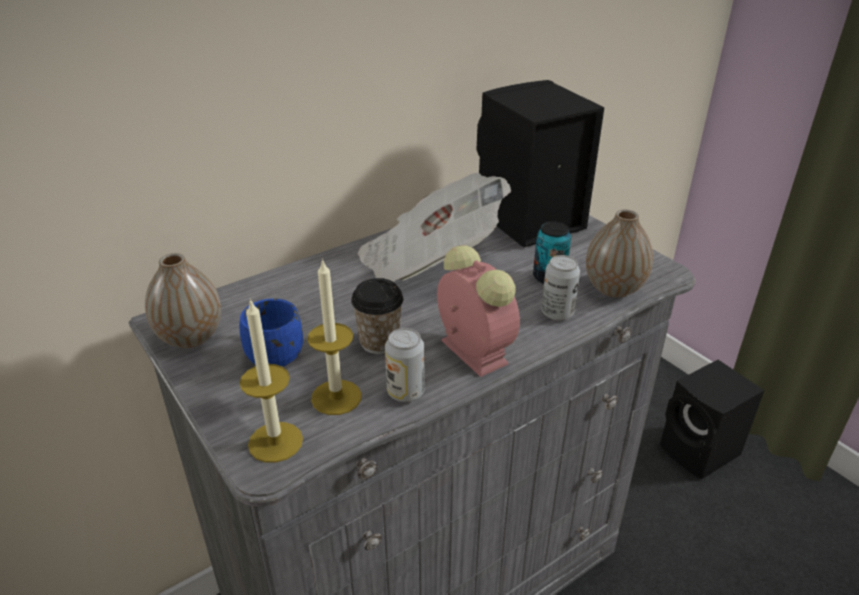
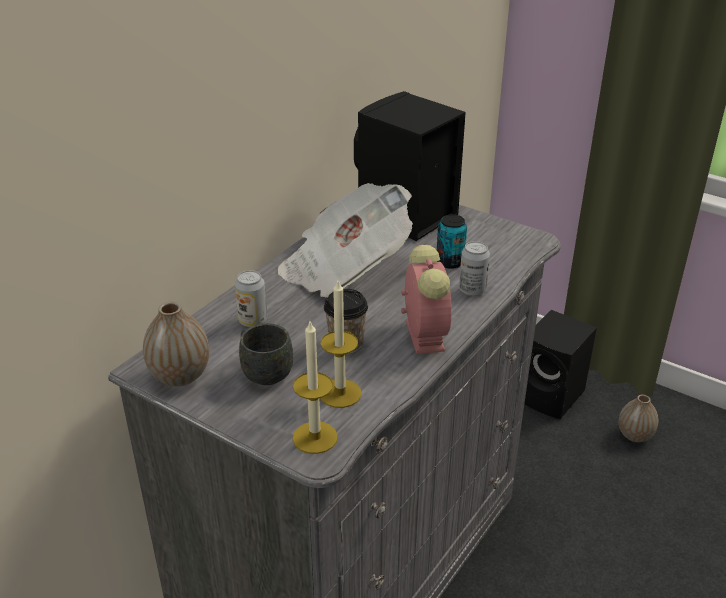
camera: 20 degrees left, 0 degrees up
blue mug [239,298,303,367] -> grey mug [239,323,293,385]
can [385,328,425,402] -> can moved to [235,270,267,327]
alarm clock [437,245,520,377] -> alarm clock turned 45 degrees clockwise [401,245,452,354]
vase [586,210,653,298] -> vase moved to [619,394,658,442]

